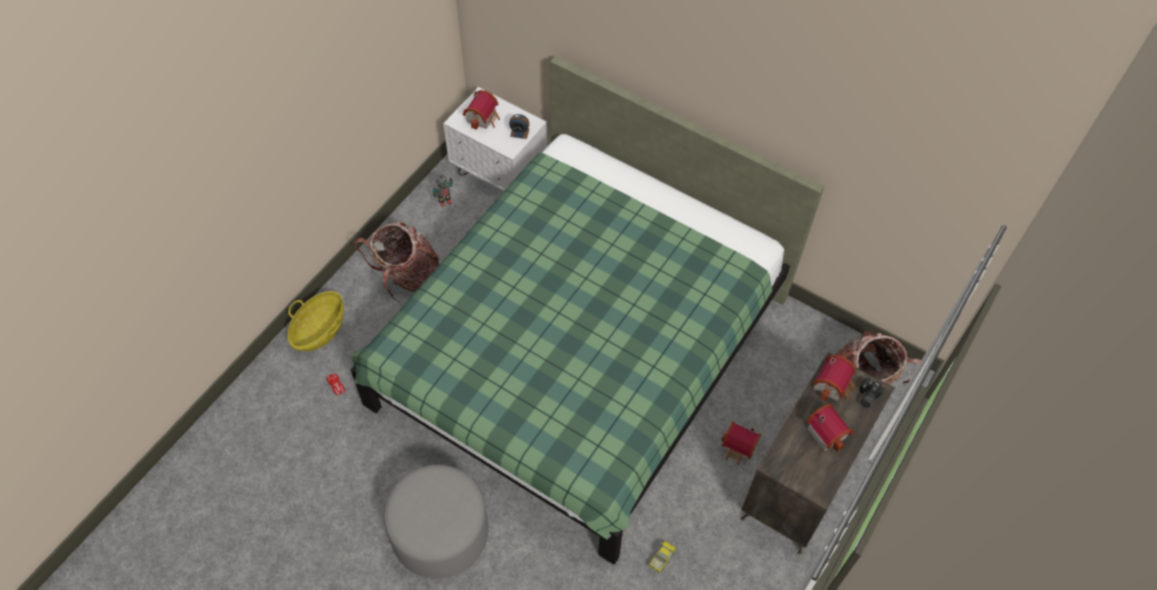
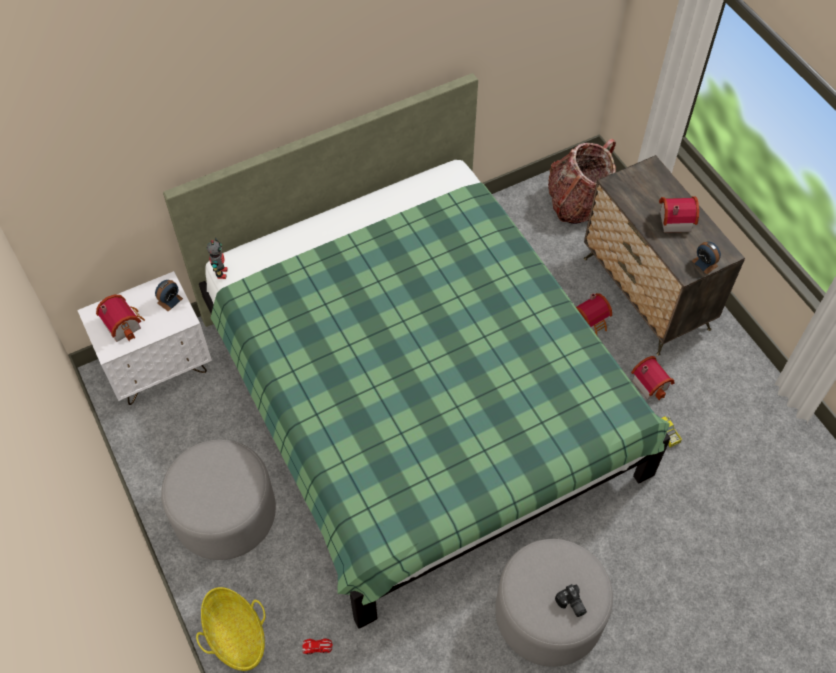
camera: 60 degrees left, 0 degrees up
backpack [355,221,439,302] -> grey ottoman [161,440,276,560]
toy robot [433,175,453,207] -> toy robot moved to [207,237,228,279]
toy house [813,355,856,402] -> toy house moved to [631,356,675,400]
camera [859,378,884,408] -> camera moved to [555,584,587,617]
none -> alarm clock [692,242,721,274]

